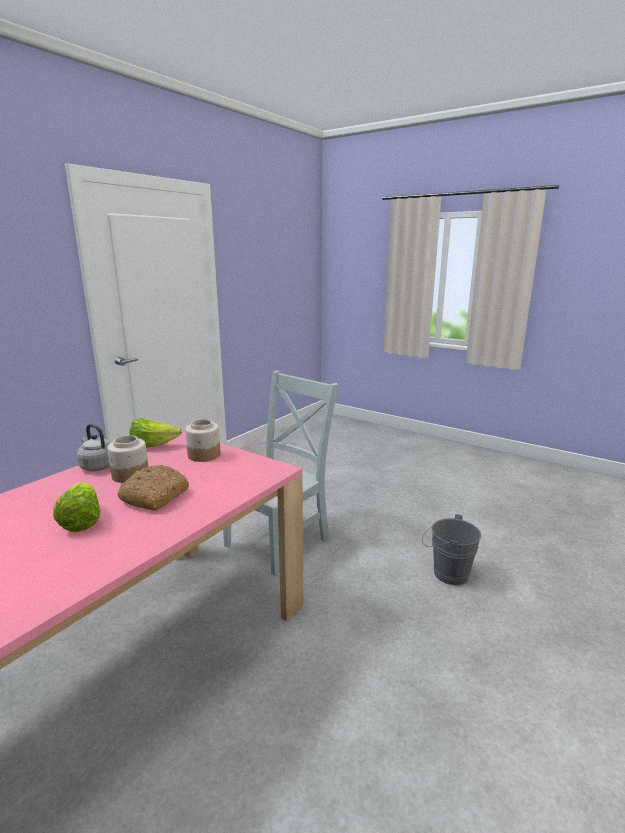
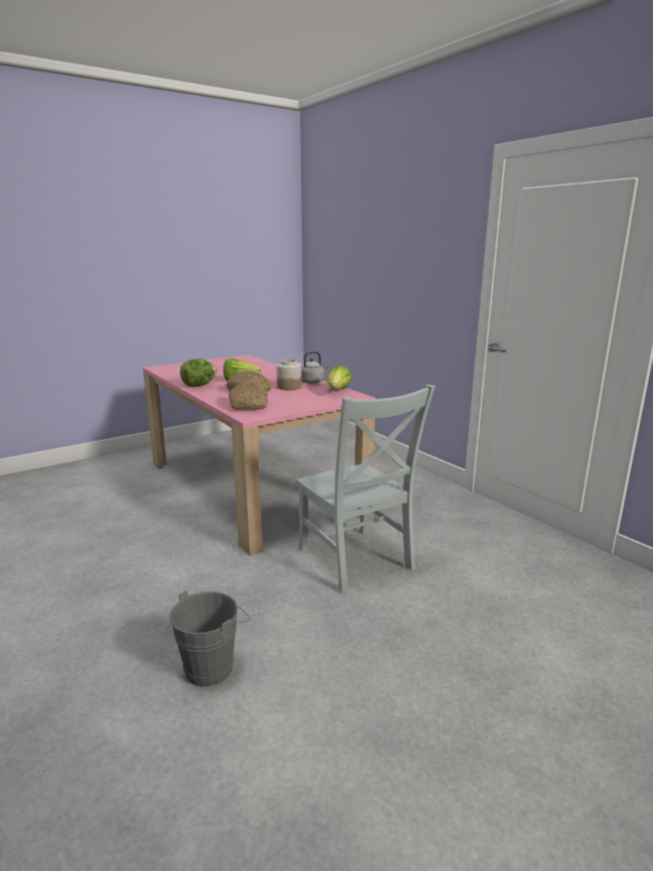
camera: 110 degrees right, 0 degrees up
jar [185,419,221,462] -> none
none -> lettuce [180,359,217,387]
none -> bread [229,383,268,410]

